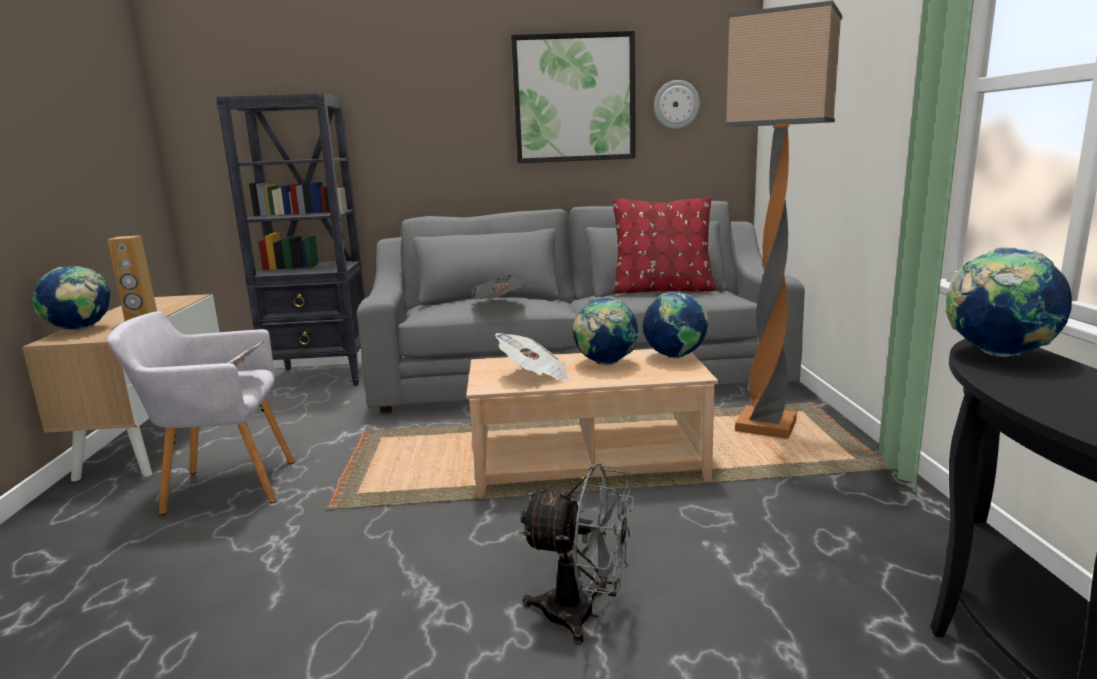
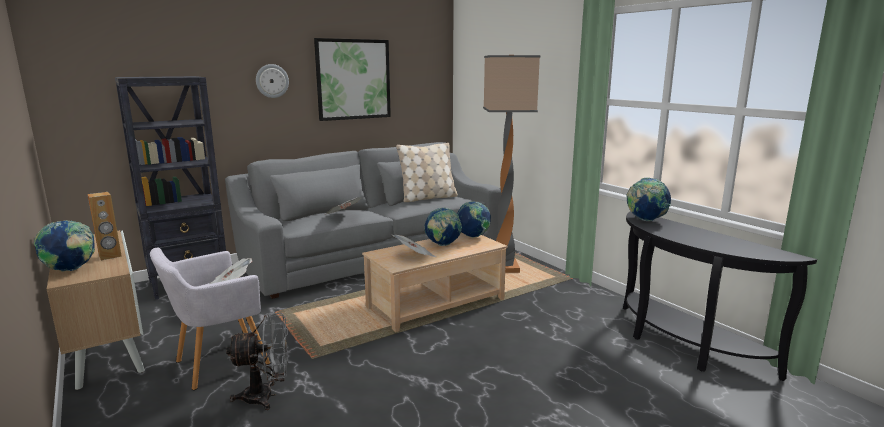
camera: 30 degrees left, 0 degrees up
grey fan [519,463,634,644] -> grey fan moved to [226,313,289,410]
red pillow [612,197,715,293] -> beige pillow [396,143,458,202]
wall clock [654,80,700,129] -> wall clock moved to [256,64,289,98]

